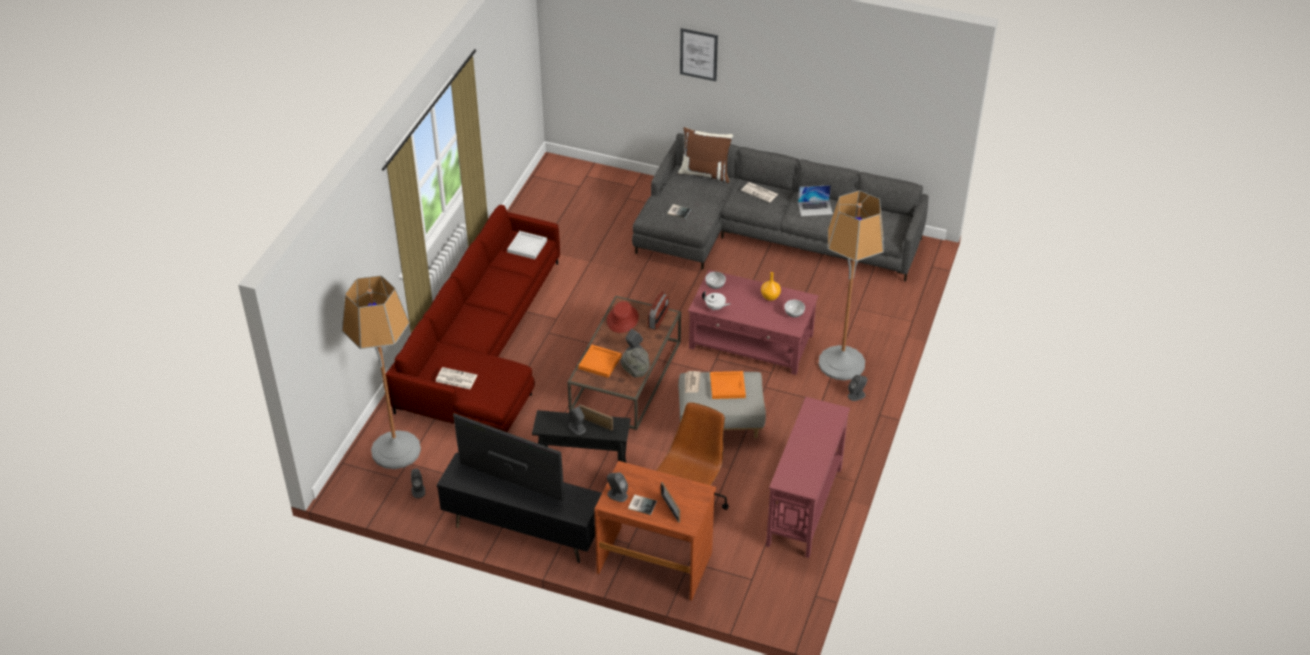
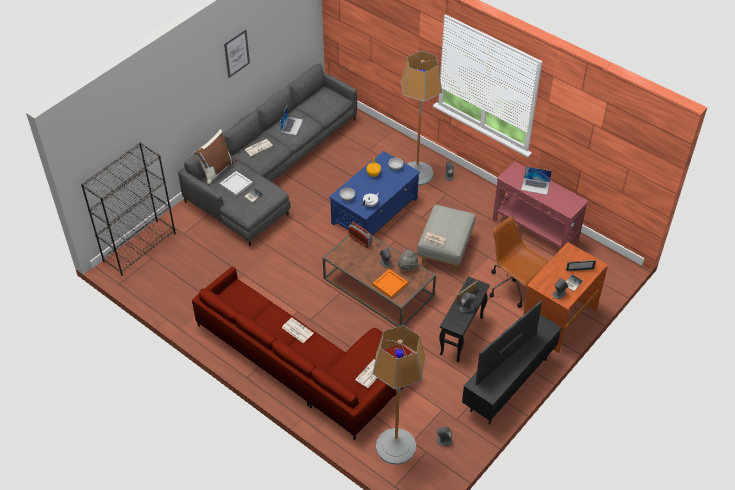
camera: 70 degrees left, 5 degrees up
white tray [507,231,547,259] -> white tray moved to [220,171,253,196]
red hat [607,301,639,333] -> none
picture [680,28,718,81] -> picture moved to [224,29,250,78]
red coffee table [688,270,818,375] -> blue coffee table [329,151,420,236]
orange tray [710,371,746,399] -> none
none -> black bookcase [81,143,176,276]
none -> newspaper [282,318,314,343]
none -> laptop [521,166,552,195]

